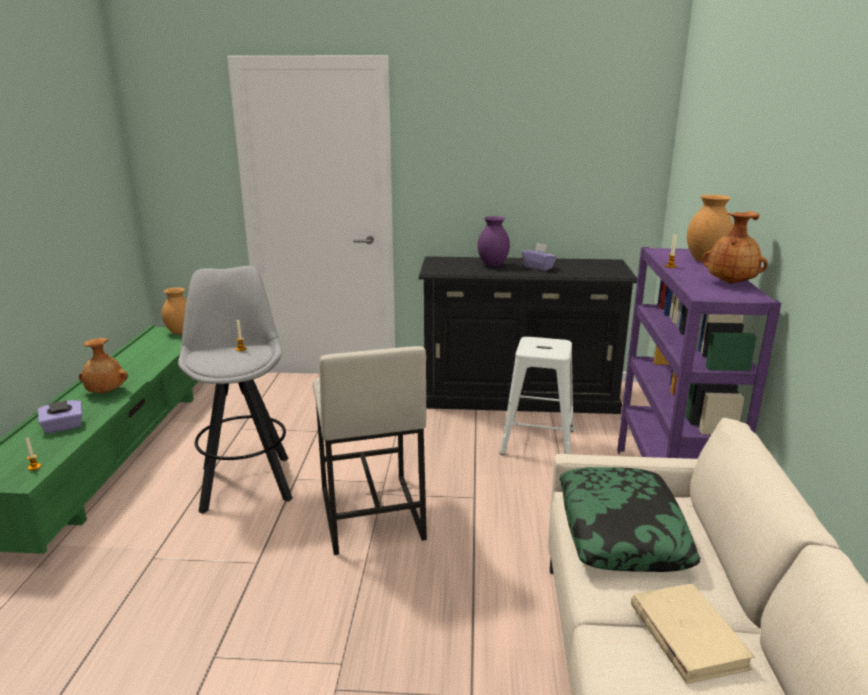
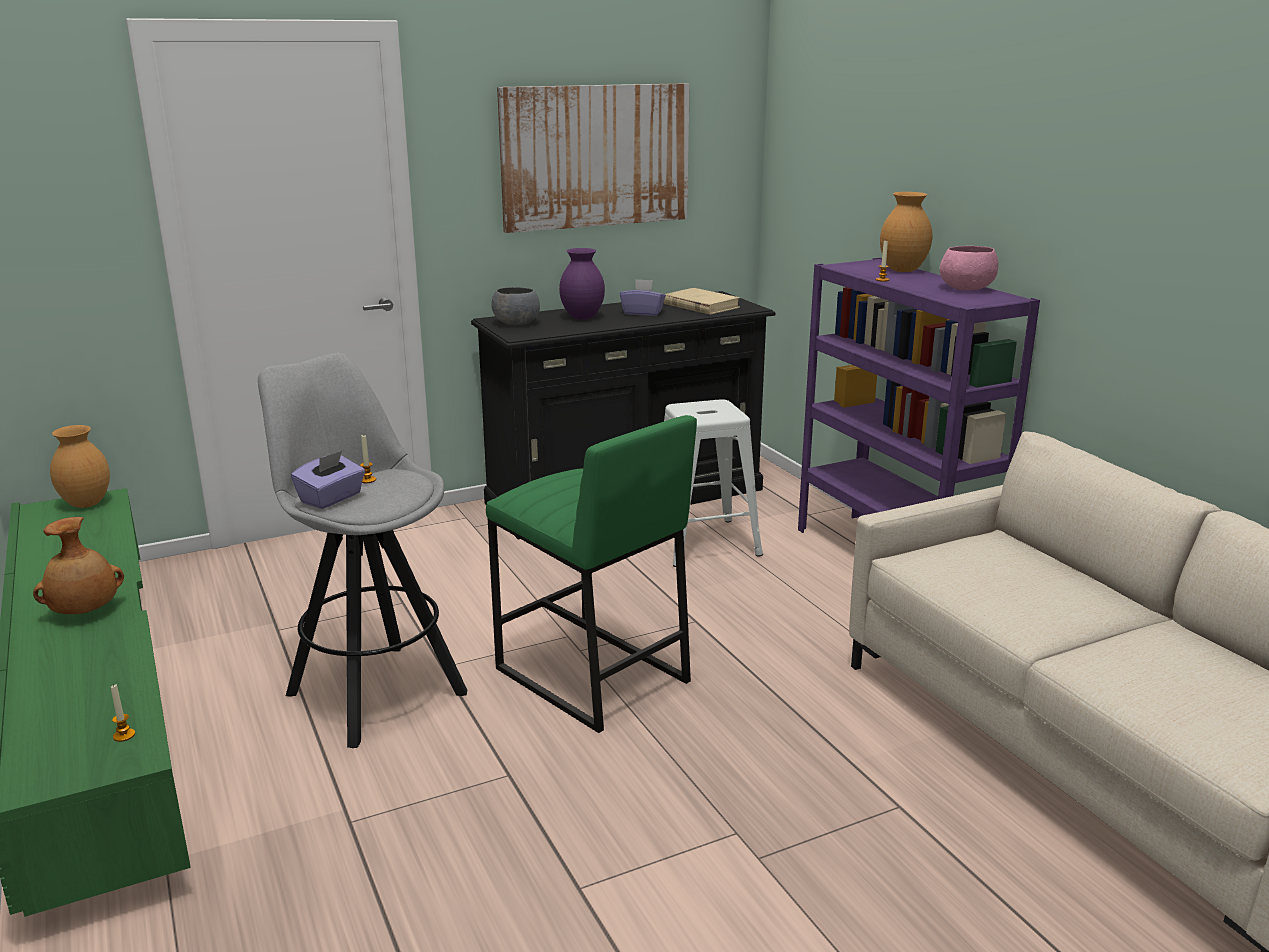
camera: 30 degrees left, 0 degrees up
purple tissue box [38,400,82,434] -> purple tissue box moved to [291,451,365,509]
beige stool [313,346,427,555] -> green stool [486,415,697,733]
pillow [560,467,700,572] -> none
beige book [631,584,755,684] -> beige book moved to [664,288,740,315]
brown vase [702,211,768,284] -> pink bowl [940,246,998,290]
none -> grey bowl [491,287,540,325]
none -> picture [497,83,690,233]

